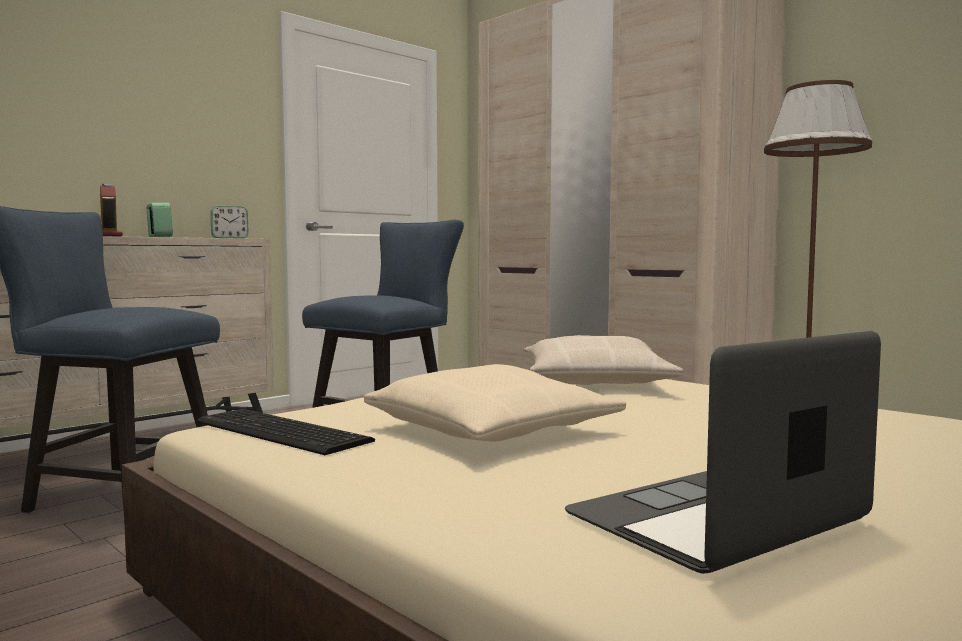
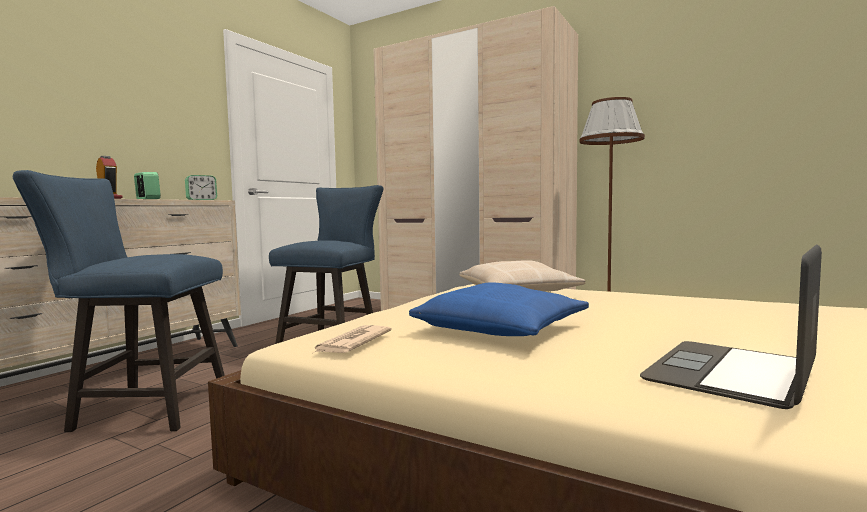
camera: 15 degrees left, 0 degrees up
keyboard [197,409,375,455] -> newspaper [313,325,392,353]
beige pillow [364,364,626,442] -> blue pillow [409,282,589,336]

